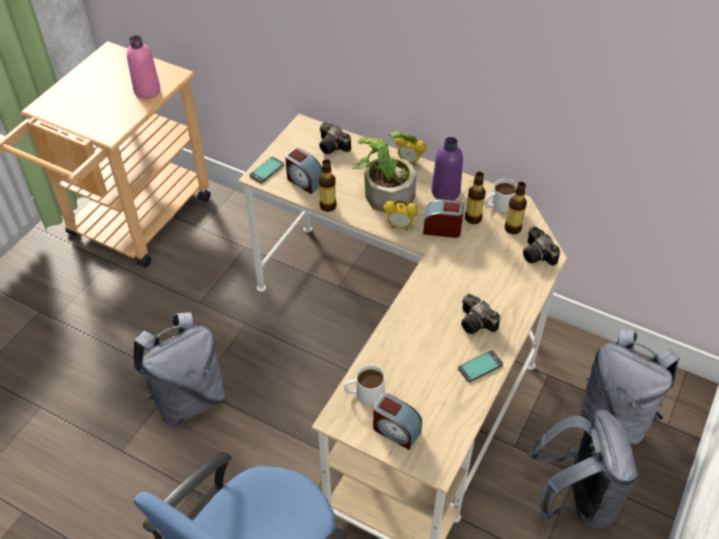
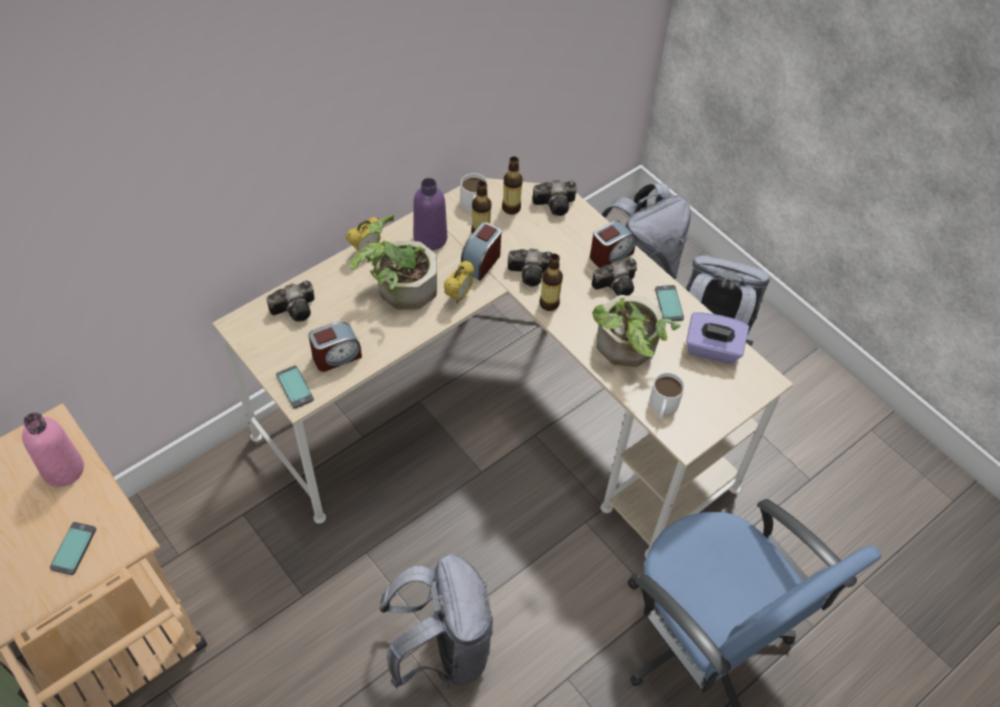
camera: 70 degrees left, 5 degrees up
bottle [319,159,337,212] -> bottle moved to [539,254,563,311]
alarm clock [373,393,422,450] -> alarm clock moved to [590,221,636,268]
none -> phone [50,522,96,575]
none -> camera [508,248,553,287]
none -> potted plant [592,295,681,367]
none -> purple tissue box [686,312,749,364]

